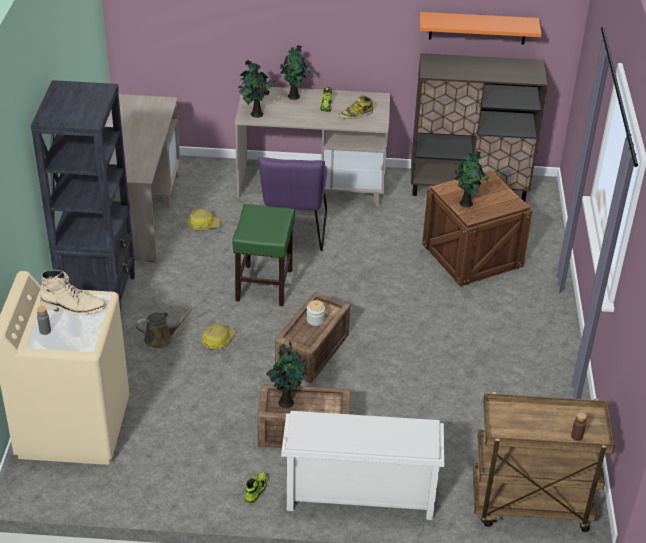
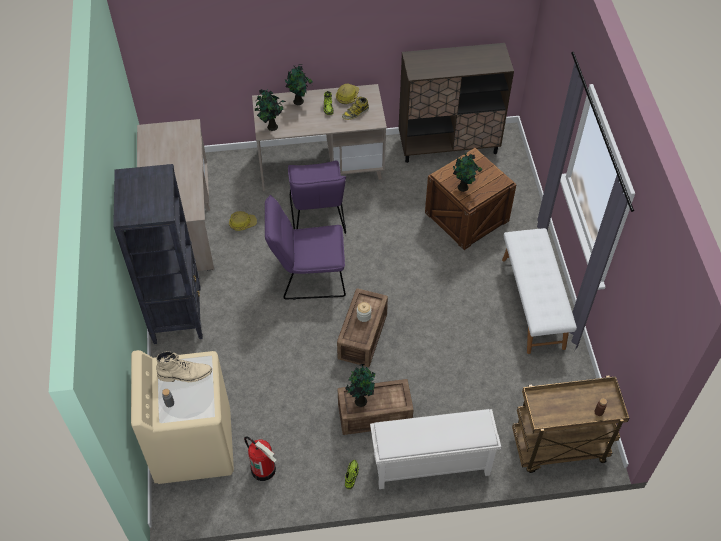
camera: 10 degrees left, 15 degrees up
brown watering can [136,305,196,349] -> none
hard hat [201,323,235,350] -> hard hat moved to [336,84,359,104]
green stool [232,204,295,306] -> purple chair [265,195,346,300]
orange shelf [420,12,541,44] -> none
none -> fire extinguisher [244,436,277,481]
none -> white bench [502,228,577,354]

